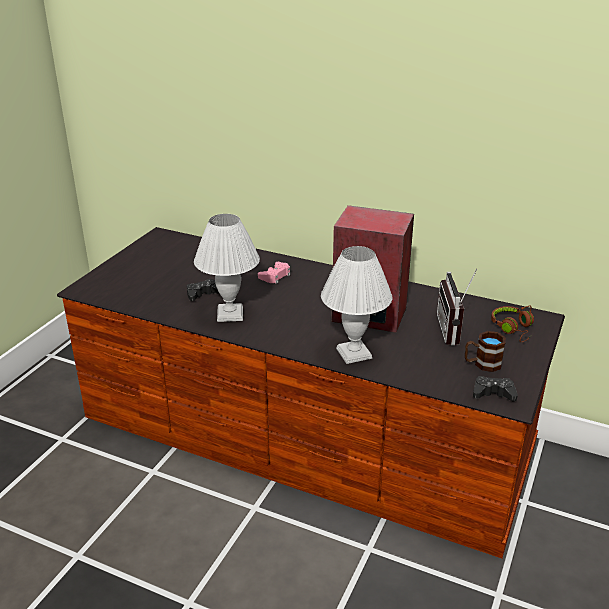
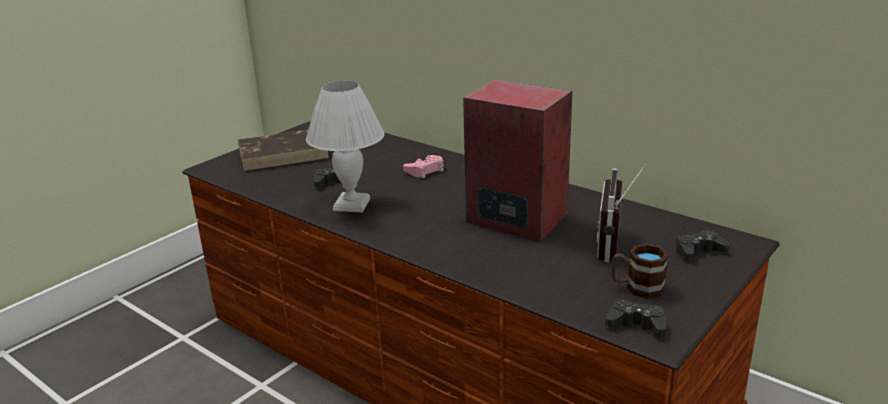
camera: 15 degrees right, 5 degrees down
white table lamp [321,246,392,364] -> none
brown headphones [491,305,534,342] -> black game controller [676,230,730,260]
none -> brown book [238,130,330,171]

